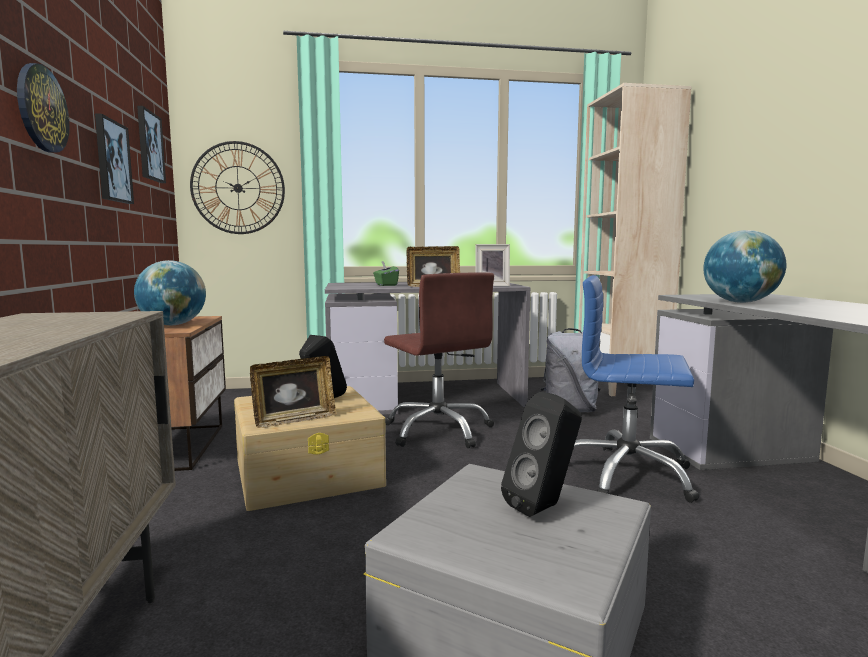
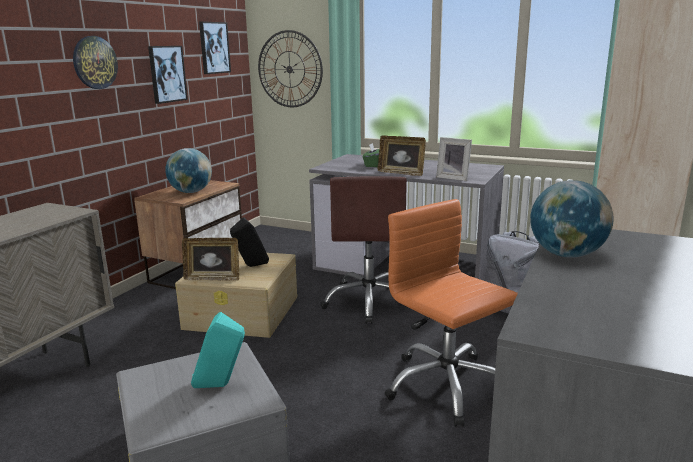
camera: 35 degrees right, 10 degrees up
black speaker [501,392,582,517] -> turquoise speaker [191,312,245,388]
blue office chair [574,275,699,503] -> orange office chair [385,199,518,427]

